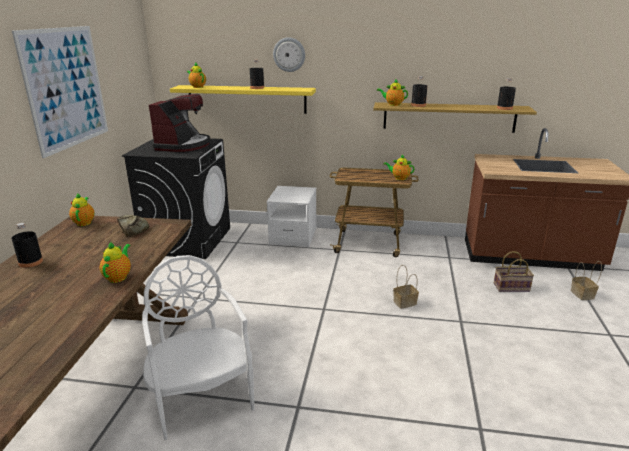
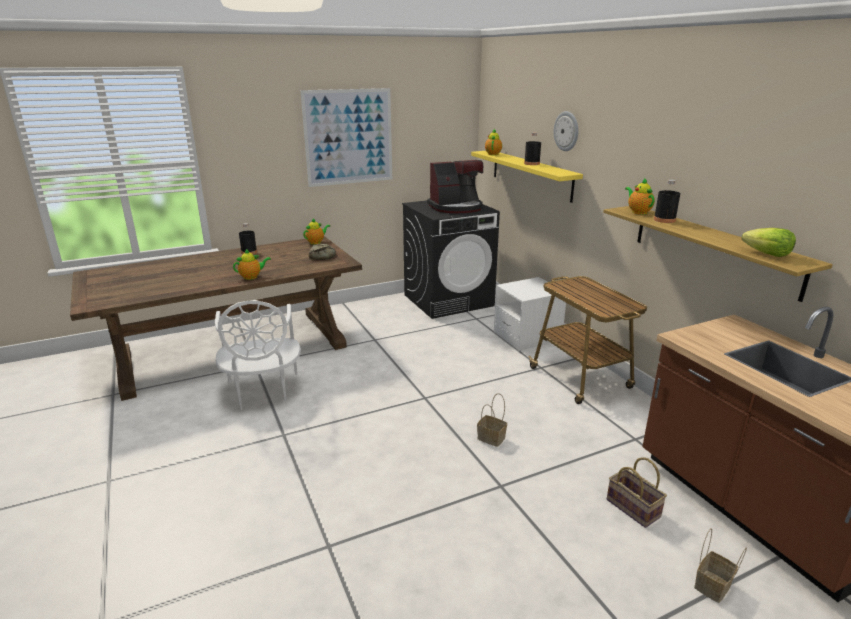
camera: 55 degrees right, 0 degrees up
white chair [142,255,254,440] -> white chair turned 135 degrees clockwise [215,300,301,411]
teapot [383,154,414,180] -> none
black bottle [497,78,516,110] -> lettuce [742,228,796,257]

